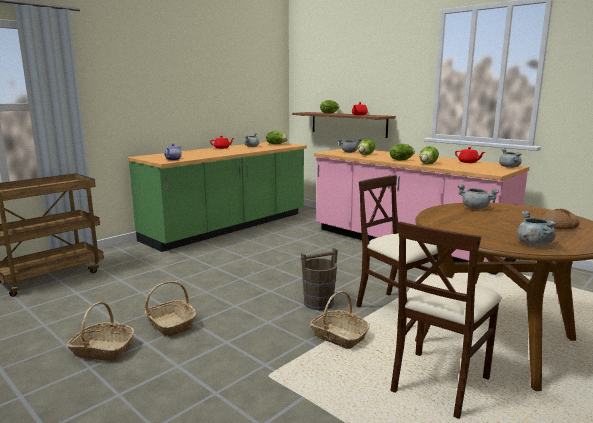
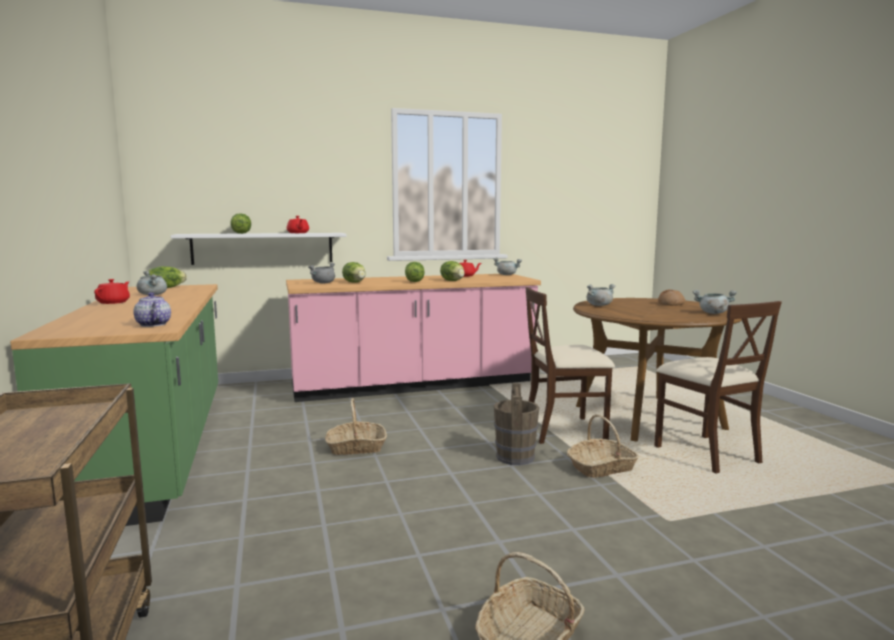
camera: 60 degrees left, 5 degrees down
basket [145,281,196,337] -> basket moved to [325,398,387,455]
brown shelf [292,112,396,138] -> white shelf [171,233,347,265]

